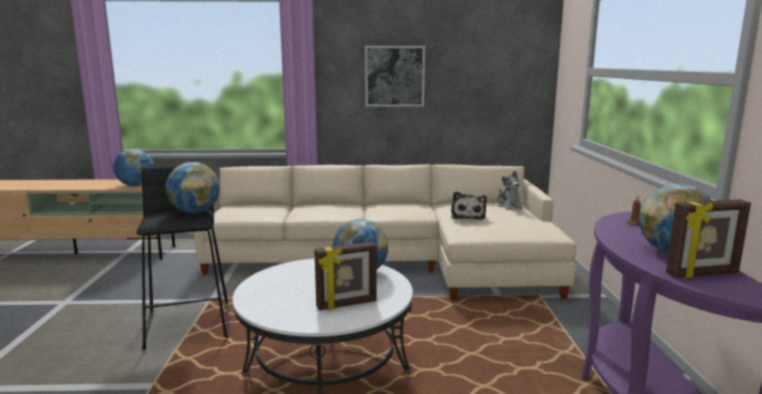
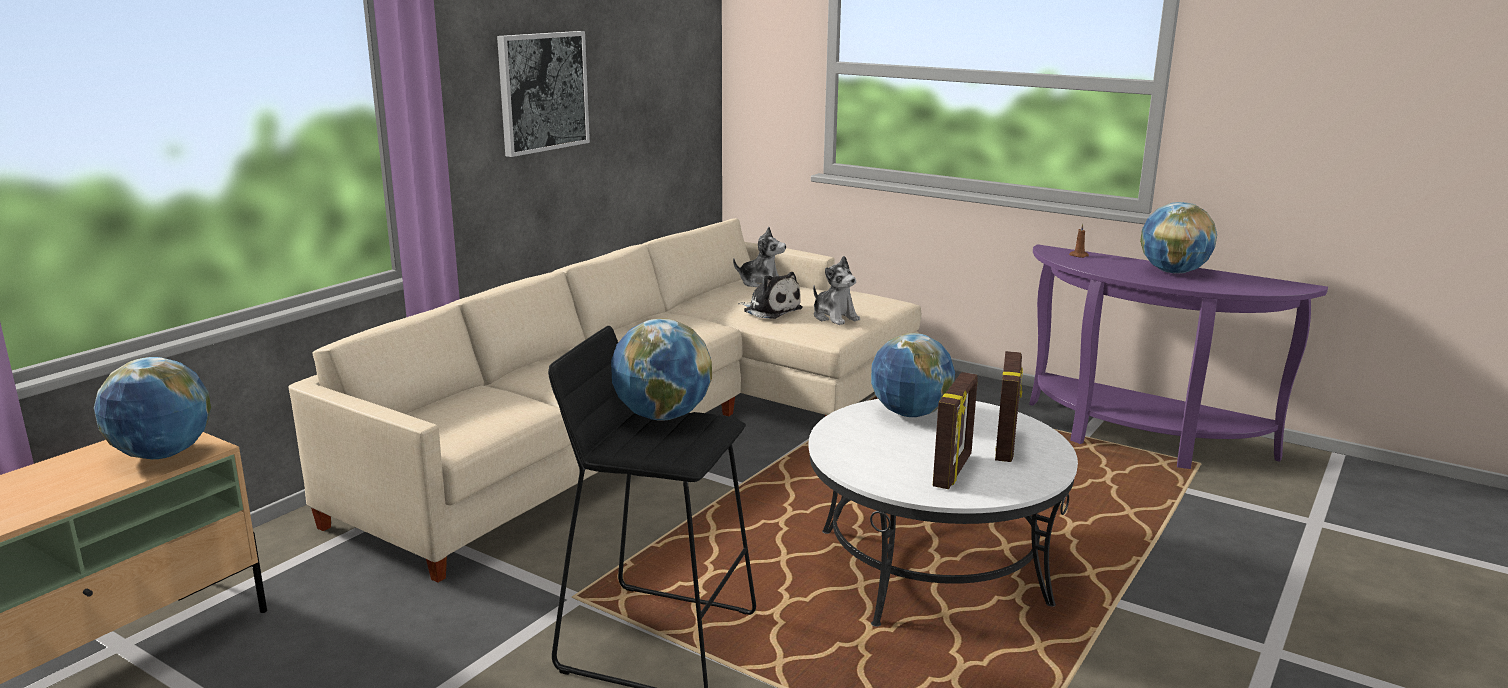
camera: 55 degrees left, 5 degrees up
picture frame [666,199,751,278] -> picture frame moved to [933,372,978,489]
none -> plush toy [813,256,860,325]

